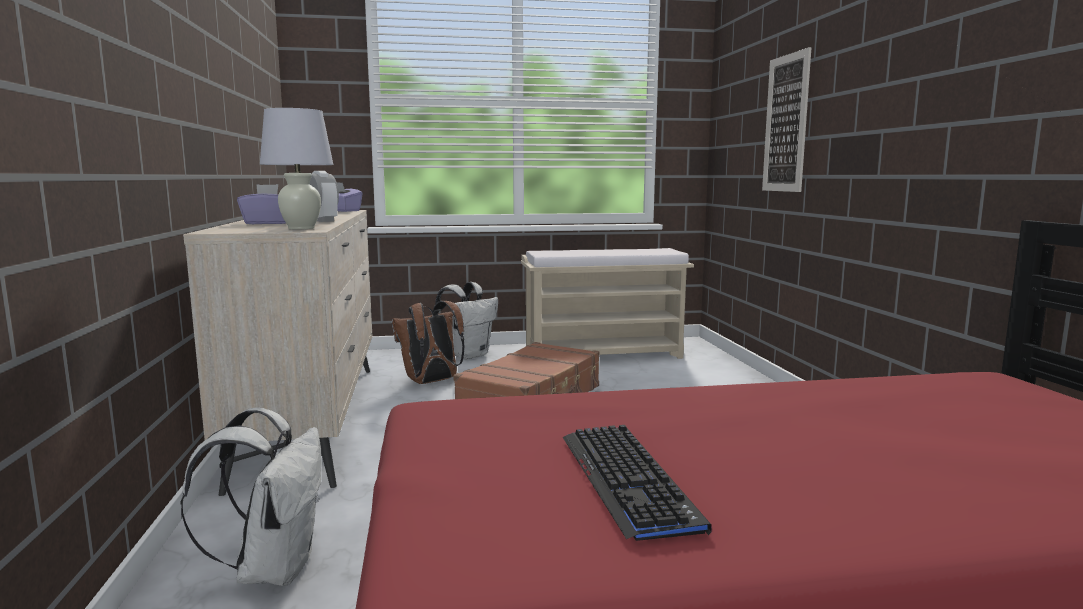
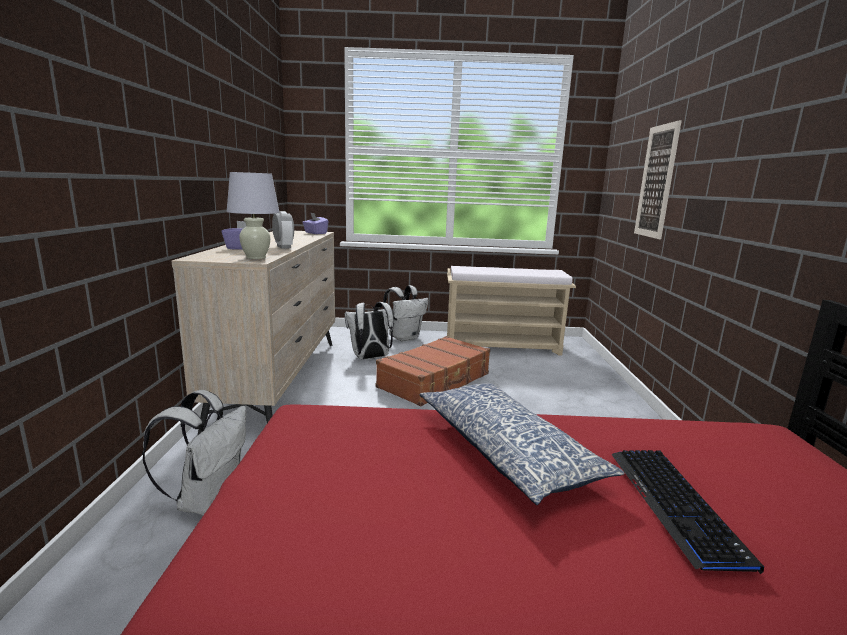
camera: 10 degrees right, 5 degrees up
brown backpack [392,301,465,384] -> white backpack [345,302,394,359]
keyboard [563,425,712,541] -> keyboard moved to [611,450,764,574]
none -> pillow [420,383,625,505]

